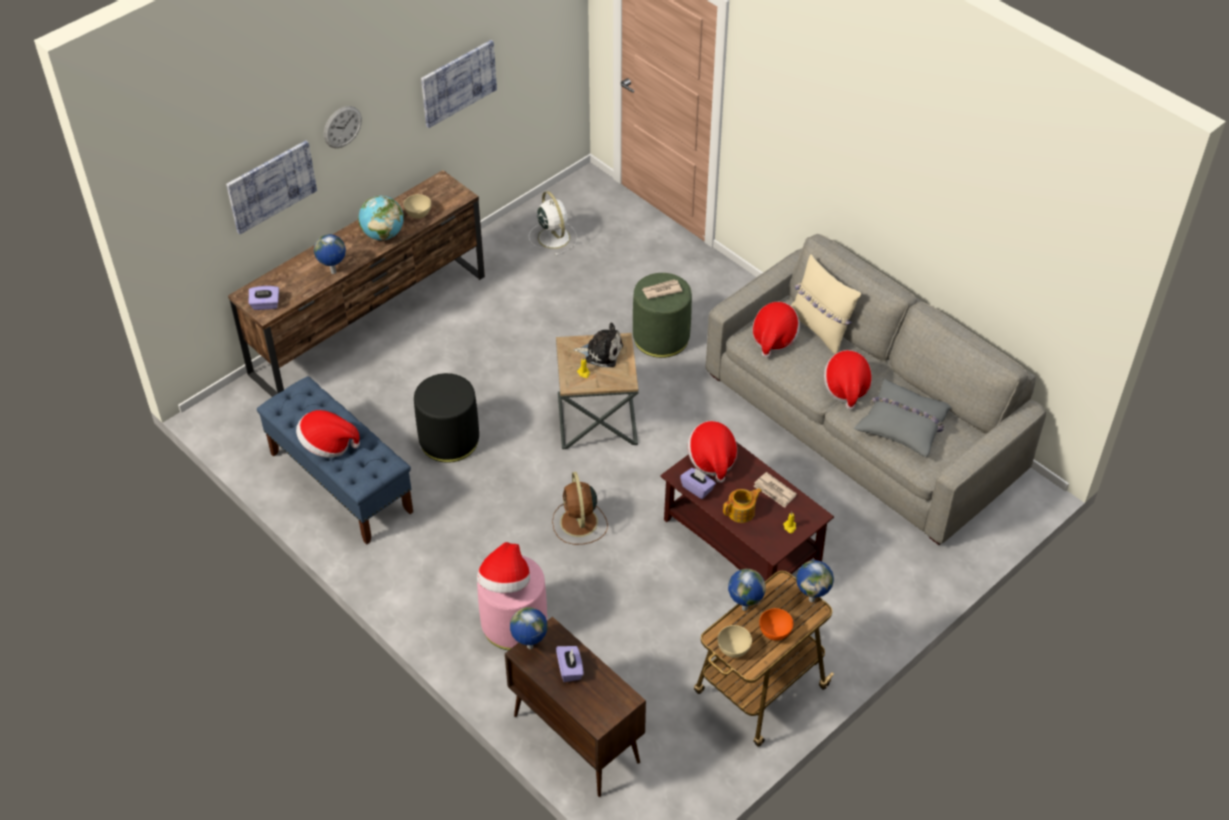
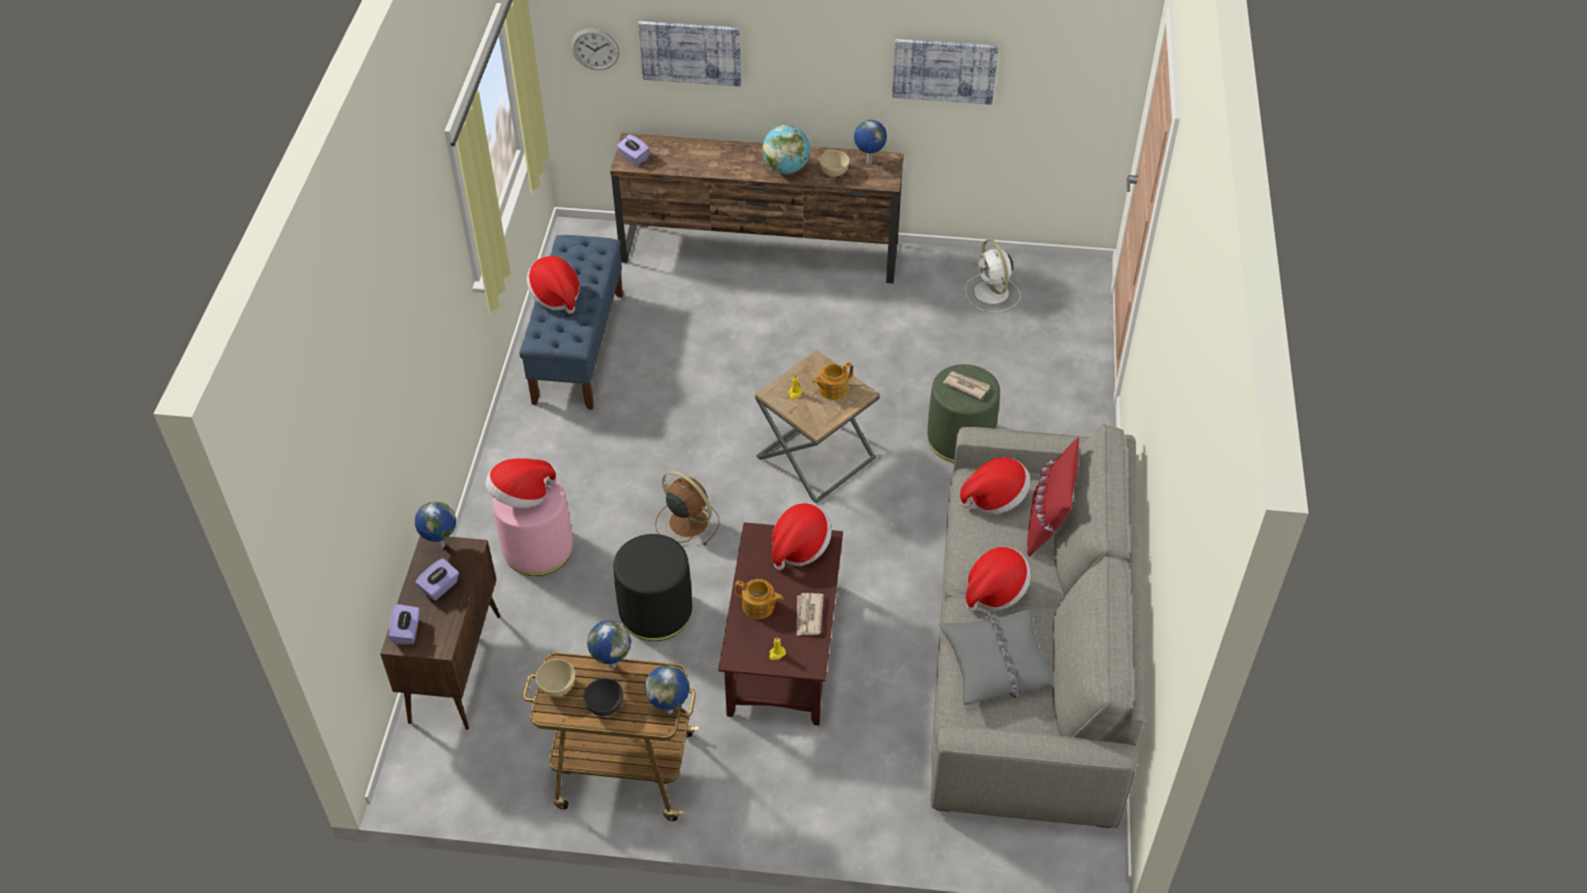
camera: 50 degrees right, 0 degrees up
globe [314,234,346,274] -> globe moved to [854,120,887,164]
wall clock [324,106,362,148] -> wall clock moved to [571,29,620,70]
black ottoman [414,373,479,463] -> black ottoman moved to [613,534,692,641]
white fan [529,191,577,256] -> white fan turned 135 degrees clockwise [965,239,1021,312]
brown fan [552,472,608,545] -> brown fan turned 90 degrees clockwise [655,471,720,546]
plush toy [573,323,623,367] -> teapot [813,362,853,400]
purple tissue box [680,468,716,499] -> purple tissue box moved to [389,604,420,644]
orange bowl [759,608,793,640] -> grey bowl [583,678,623,716]
beige pillow [791,254,861,354] -> red pillow [1027,437,1079,557]

